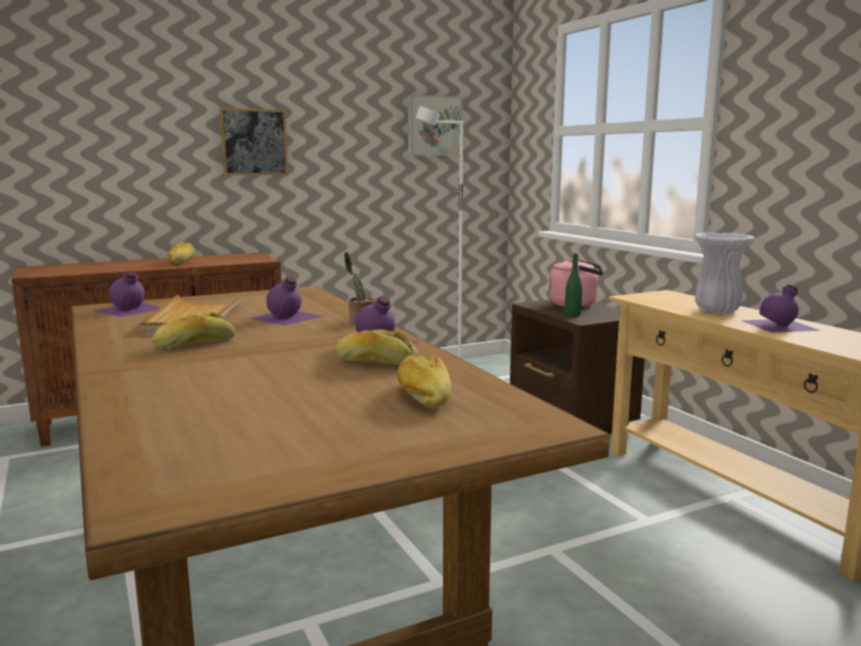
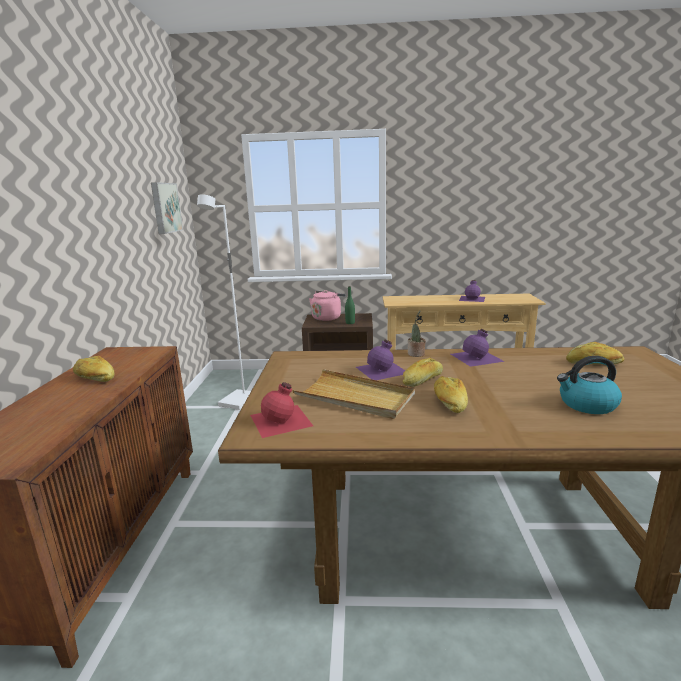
camera: 60 degrees left, 5 degrees up
purple bottle [93,271,160,317] -> red bottle [250,382,313,438]
picture [220,108,288,175] -> none
bread [336,329,419,365] -> bread moved to [403,358,443,387]
white vase [694,233,756,313] -> none
none -> kettle [557,356,622,414]

